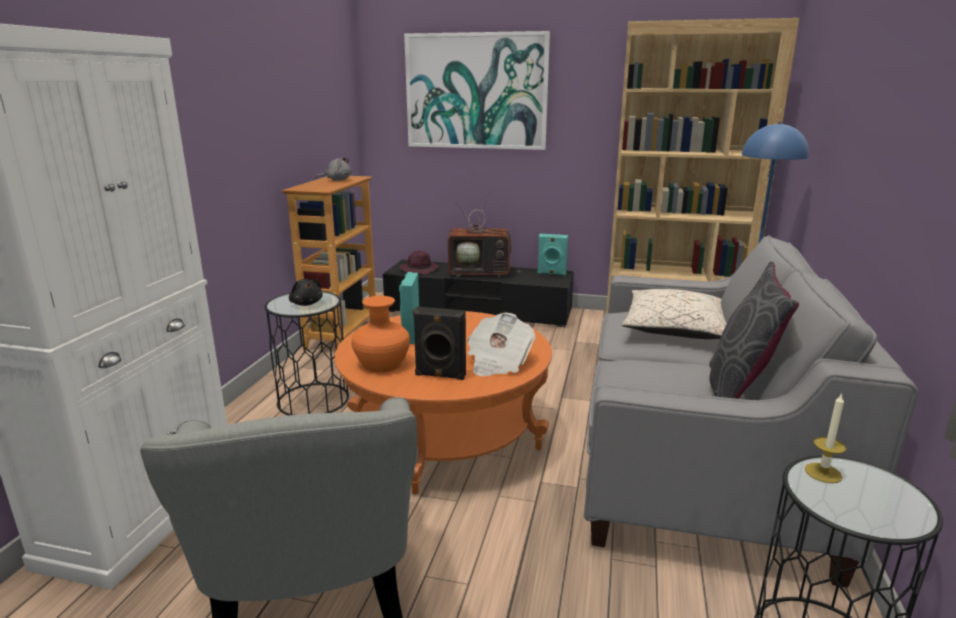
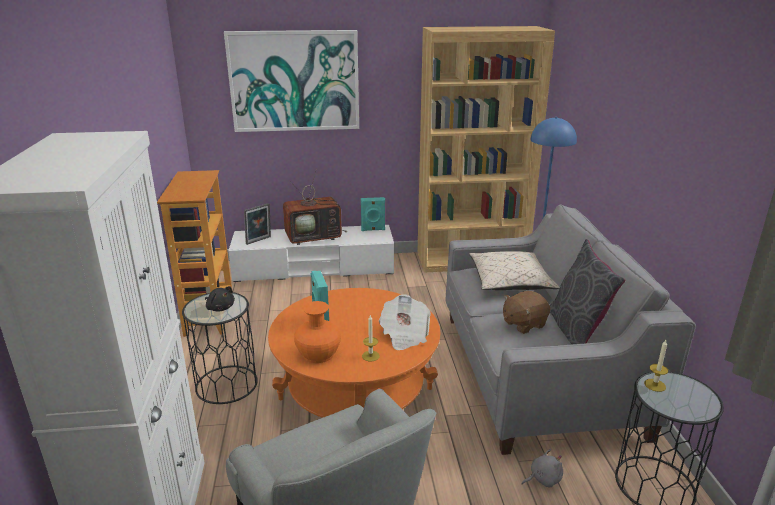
camera: 20 degrees left, 5 degrees up
grey plush toy [316,157,351,181] -> grey plush toy moved to [521,449,563,488]
black tv stand [383,260,574,327] -> white tv stand [229,225,394,282]
purple hat [400,251,439,275] -> picture frame [244,203,271,245]
black speaker [413,307,466,380] -> candle [362,315,380,362]
none -> brown plush toy [503,291,550,334]

